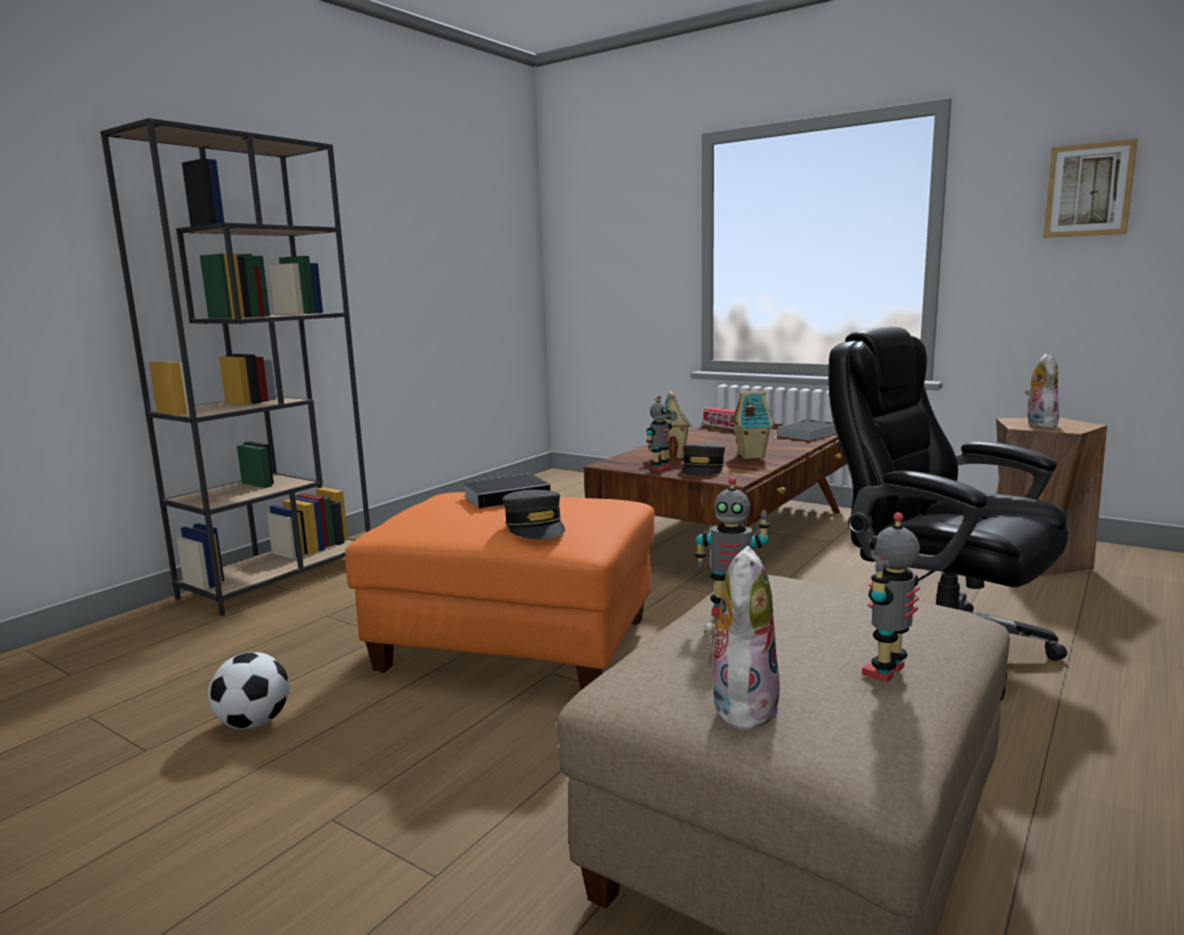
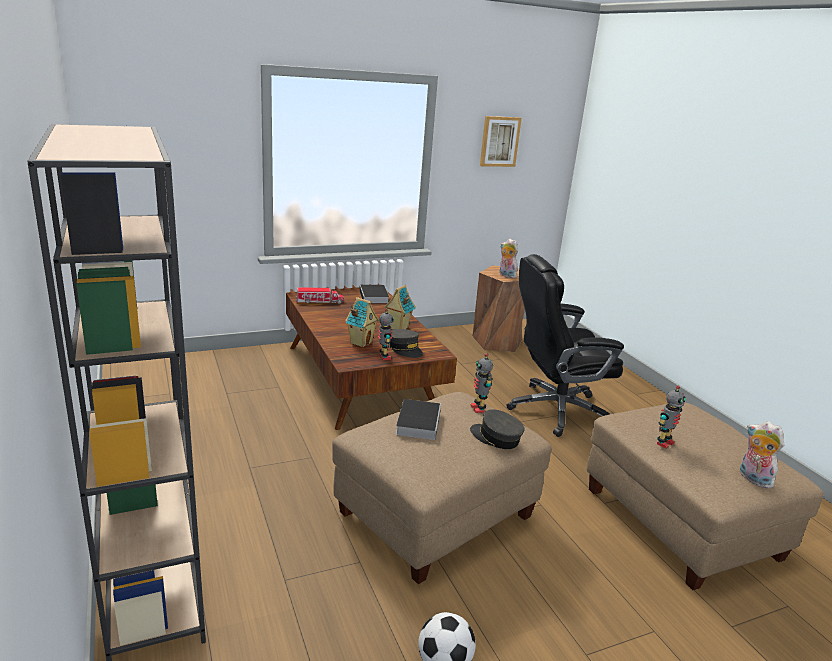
camera: 60 degrees left, 10 degrees up
orange ottoman [345,492,654,691] -> beige ottoman [332,392,552,584]
grey cap [503,490,565,539] -> grey cap turned 150 degrees counterclockwise [470,409,524,449]
toy robot [862,512,920,682] -> toy robot moved to [470,353,493,413]

